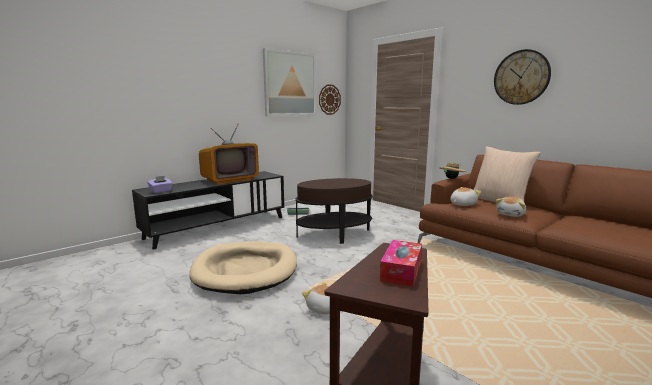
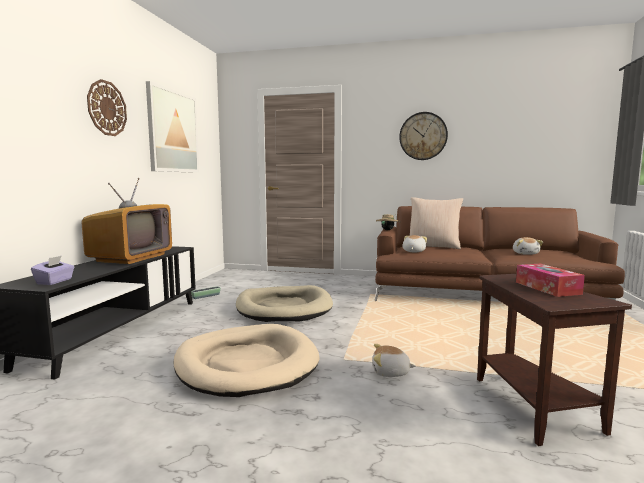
camera: 35 degrees left, 5 degrees down
brown side table [295,178,373,244] -> beige dog bed [236,285,333,322]
wall clock [319,84,341,115] -> wall clock moved to [87,79,127,136]
plush toy [495,197,526,217] -> plush toy moved to [513,237,543,255]

